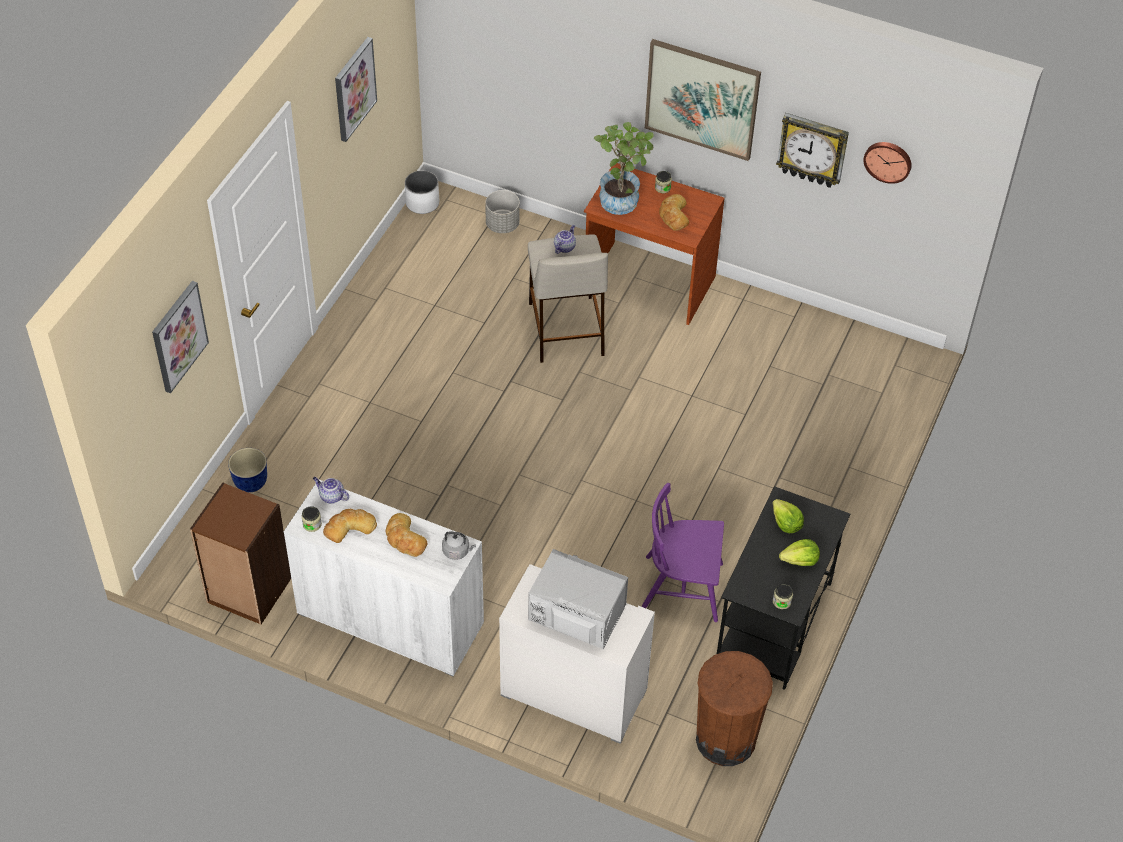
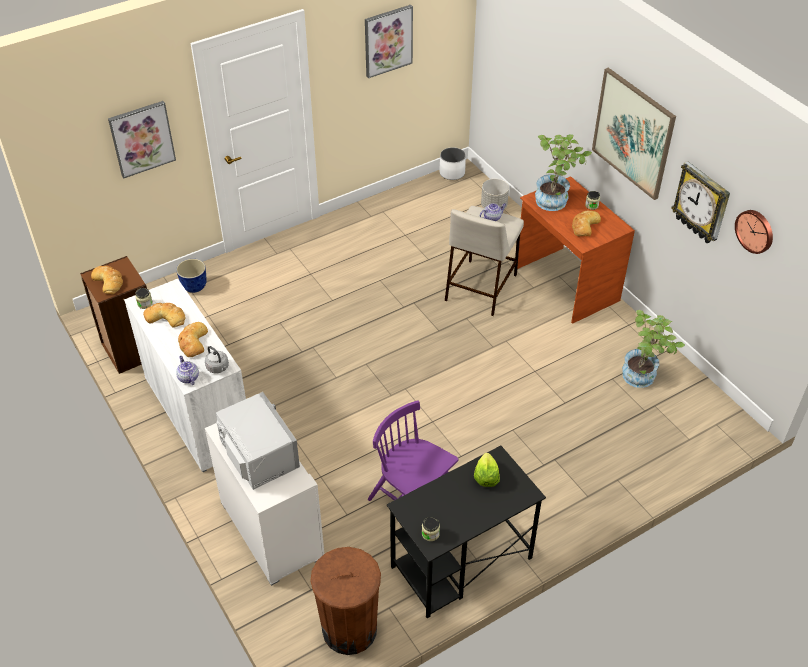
camera: 35 degrees right, 5 degrees down
teapot [313,477,349,504] -> teapot moved to [176,356,199,385]
lettuce [779,539,820,566] -> none
none -> bread [91,266,123,294]
none -> potted plant [622,310,685,388]

